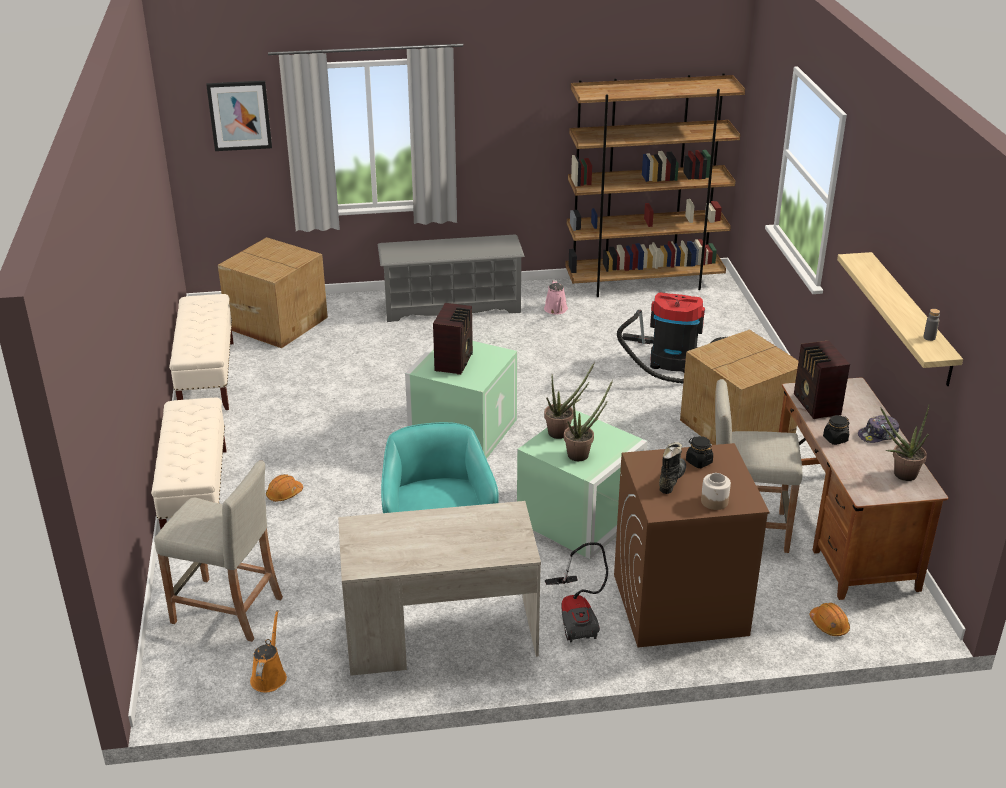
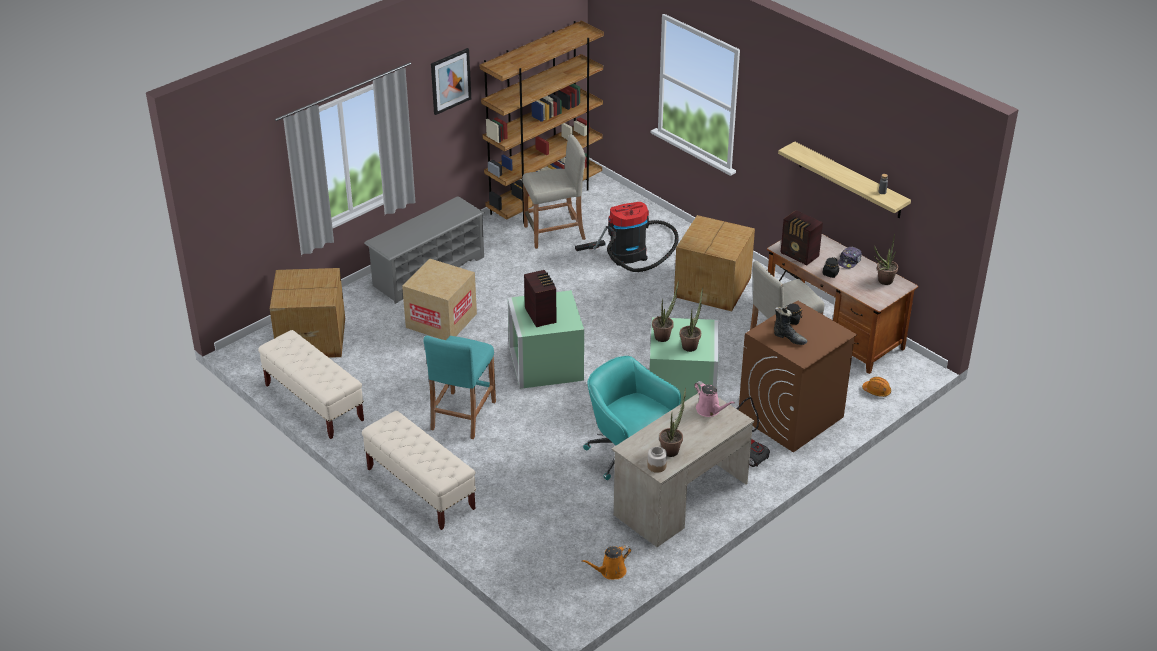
camera: 35 degrees left, 5 degrees up
beige stool [154,461,283,642] -> beige stool moved to [522,134,586,249]
picture [206,81,272,151] -> picture moved to [431,48,471,115]
orange watering can [250,610,287,693] -> orange watering can turned 90 degrees counterclockwise [581,545,631,579]
orange hard hat [266,474,303,502] -> none
pink watering can [544,280,568,314] -> pink watering can moved to [695,381,735,417]
black boot [659,442,686,494] -> black boot turned 135 degrees clockwise [774,307,808,345]
jar [701,473,731,510] -> jar moved to [647,447,667,473]
none -> cardboard box [402,259,477,340]
none -> turquoise stool [423,336,496,439]
none -> potted plant [659,388,686,457]

